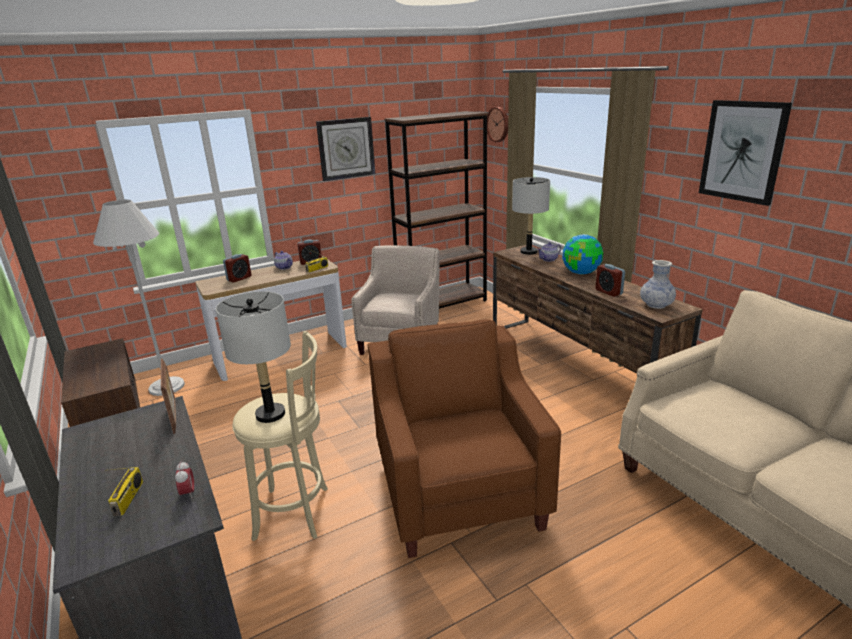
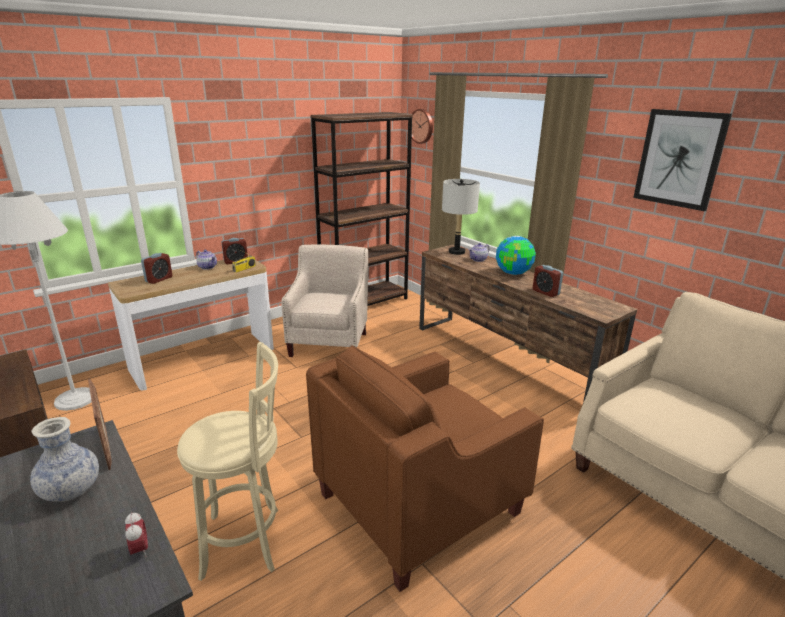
camera: 10 degrees left, 0 degrees up
radio [104,467,143,516] -> none
grey table lamp [216,291,291,423] -> none
wall clock [316,117,375,181] -> none
brown armchair [367,319,561,558] -> brown armchair turned 105 degrees counterclockwise [306,345,544,592]
vase [640,260,676,309] -> vase moved to [30,417,99,502]

